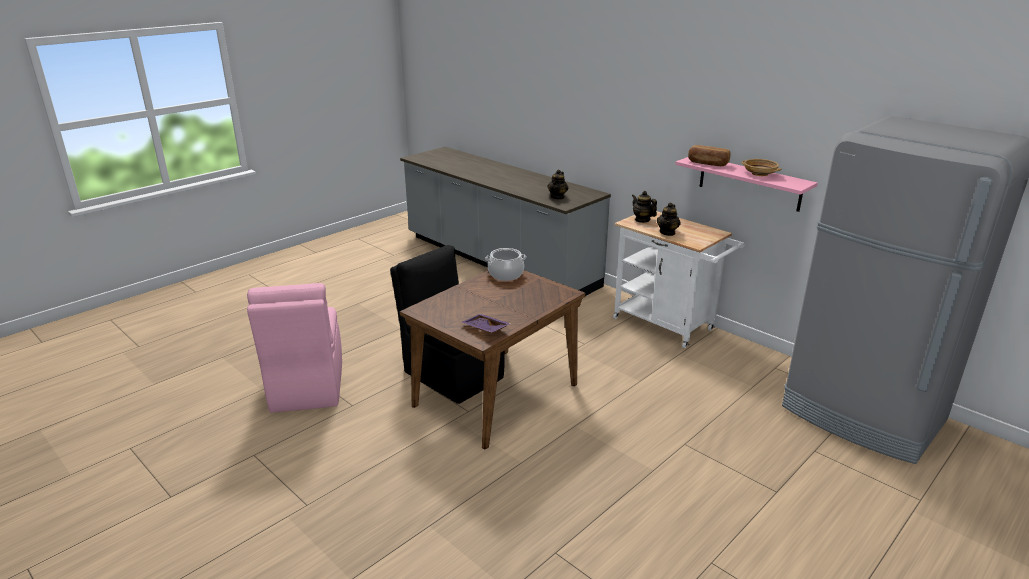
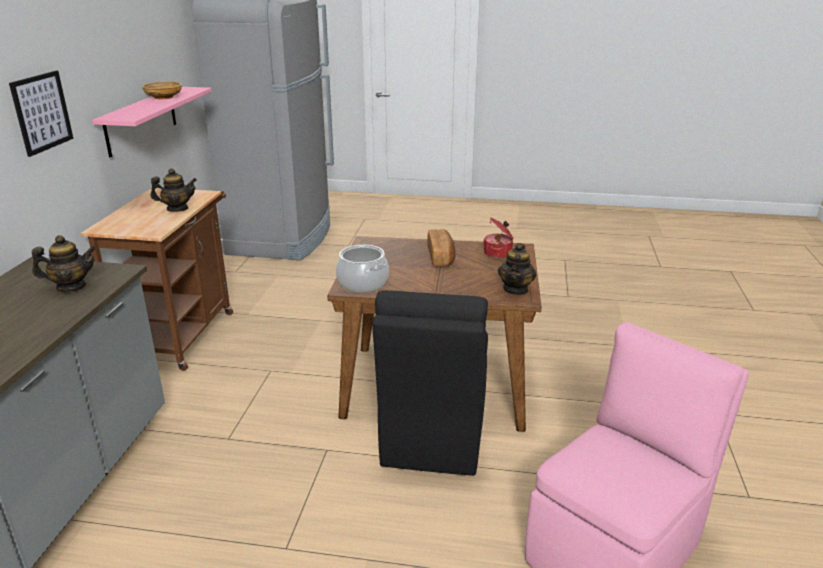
camera: 125 degrees left, 0 degrees up
purple tray [462,314,511,333] -> cooking pot [483,218,514,258]
white cart [613,211,744,348] -> brown cart [81,188,233,371]
teapot [632,191,657,223] -> teapot moved to [498,243,536,295]
bread [688,145,731,166] -> bread moved to [427,229,455,267]
none -> picture [9,71,74,157]

